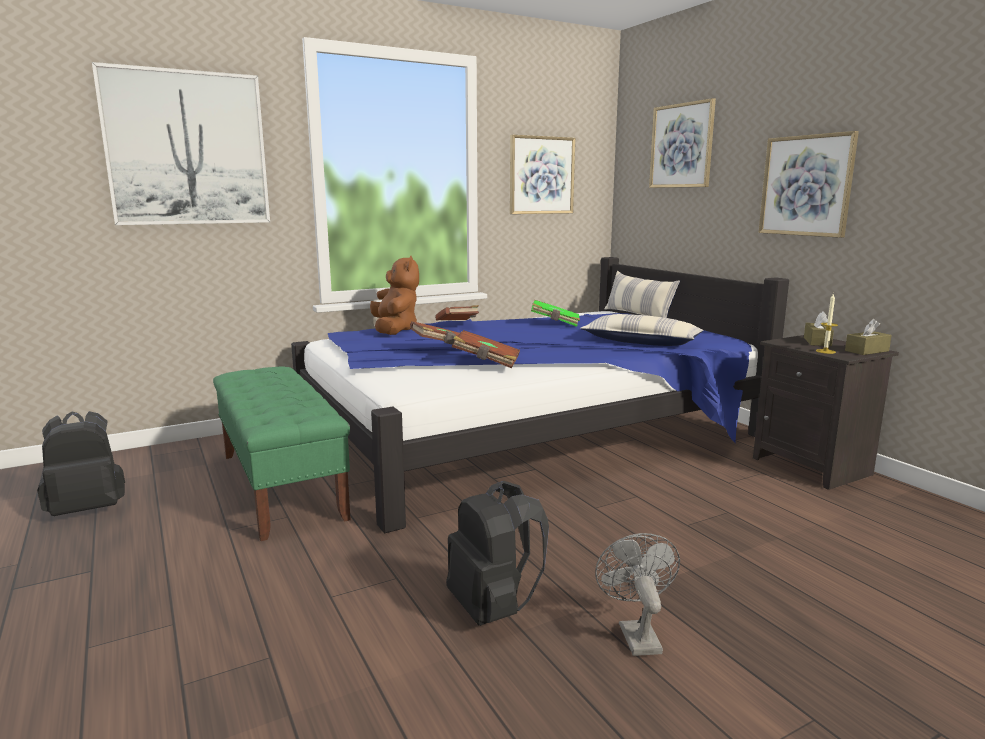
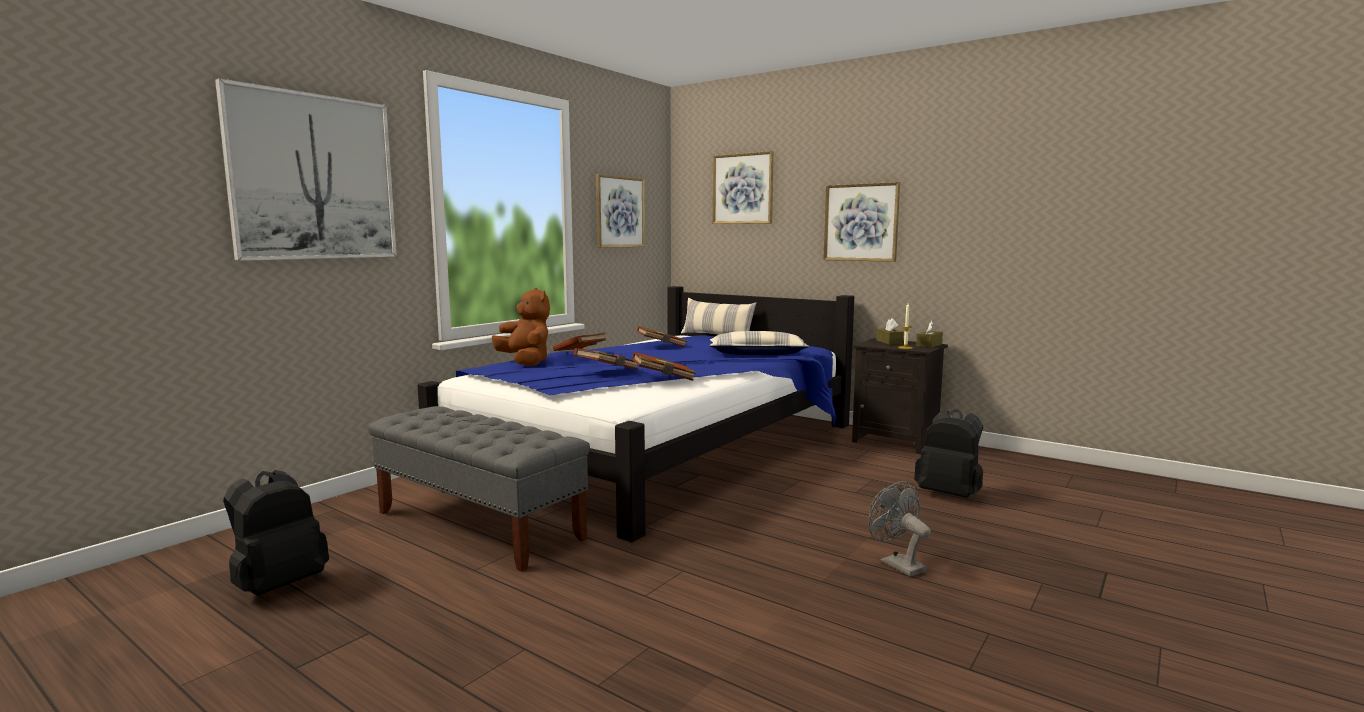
camera: 25 degrees left, 5 degrees down
green bench [213,366,351,541] -> grey bench [368,406,590,572]
black backpack [446,481,549,626] -> black backpack moved to [914,409,983,498]
green book [531,300,580,327] -> brown book [637,326,688,347]

